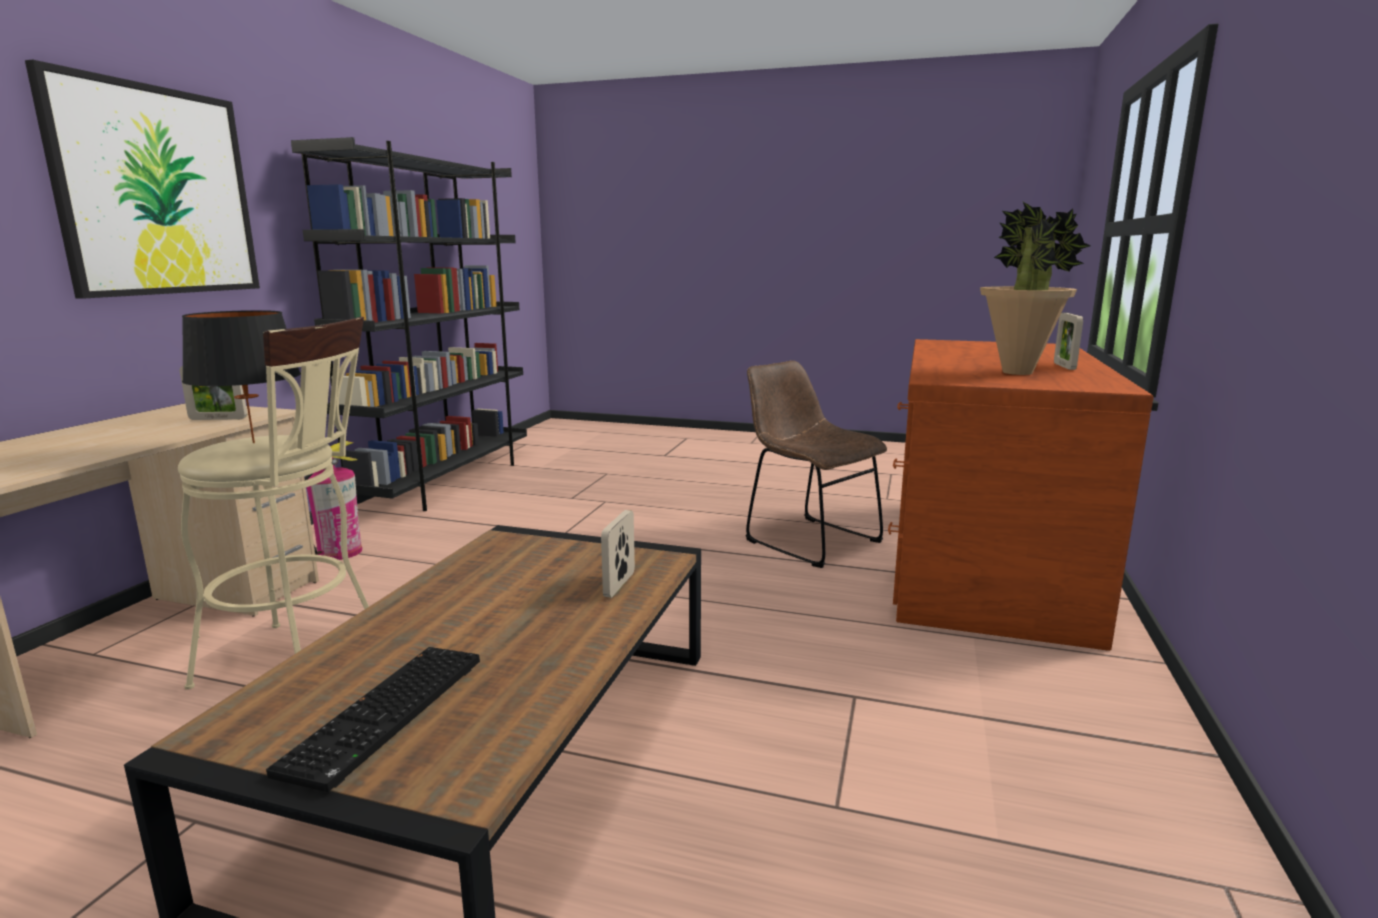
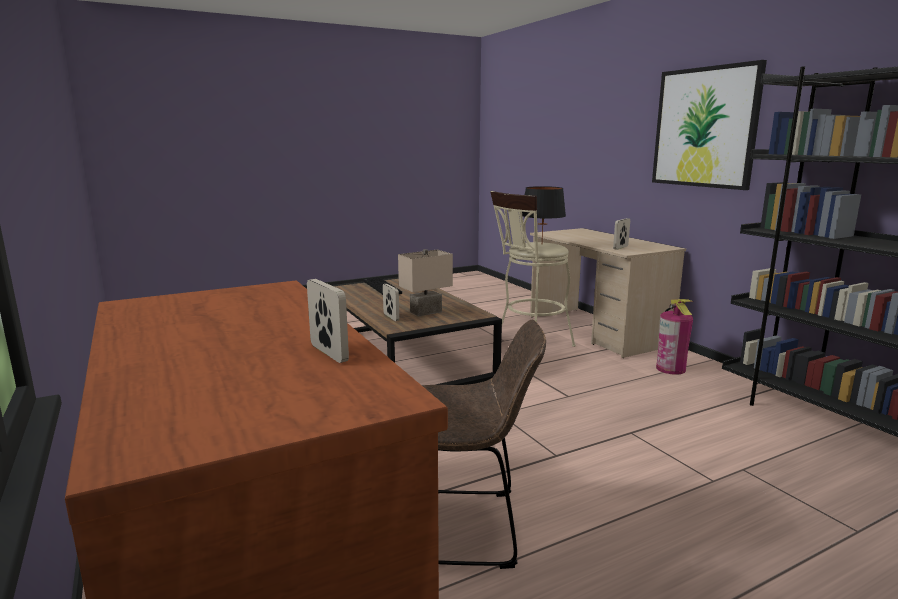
camera: 135 degrees right, 0 degrees up
potted plant [980,202,1090,375] -> none
picture frame [1054,313,1083,370] -> picture frame moved to [307,279,349,363]
none -> beige table lamp [398,249,453,317]

